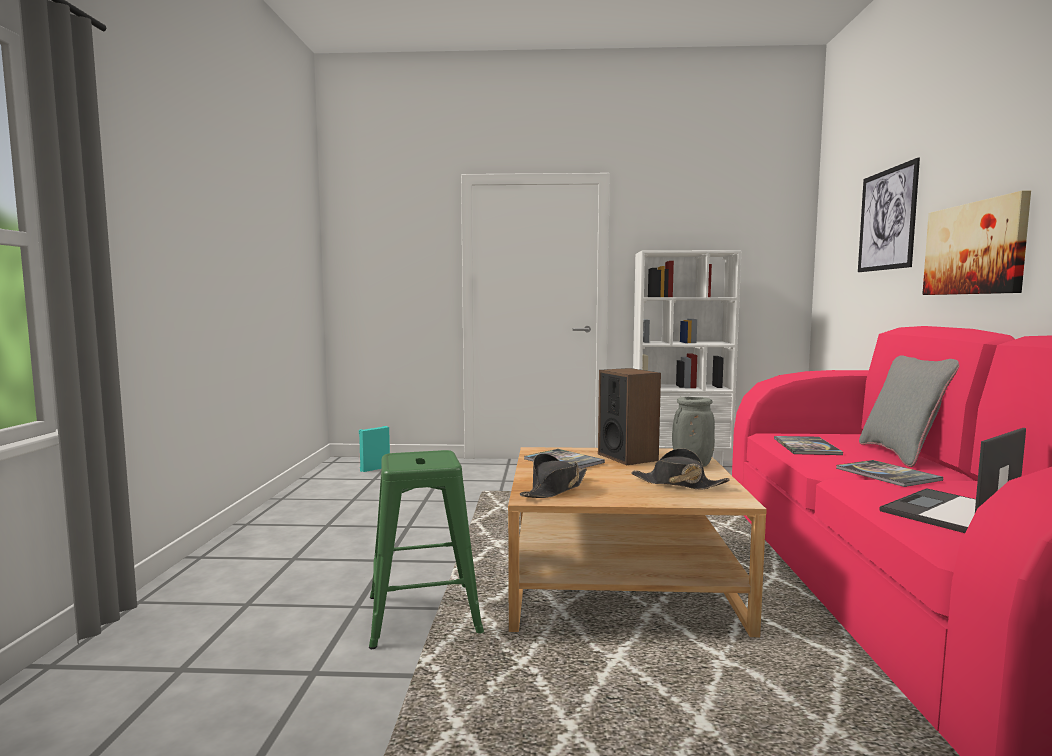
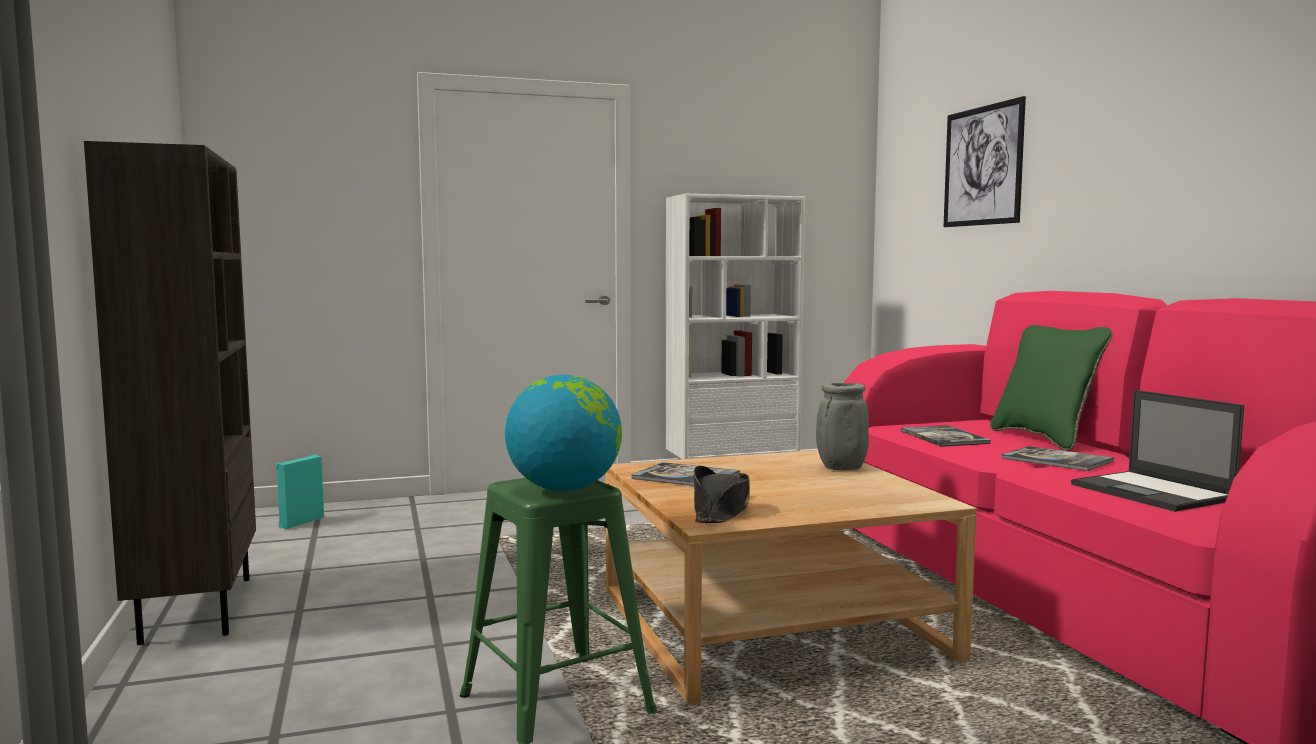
camera: 20 degrees left, 0 degrees up
speaker [598,368,661,465] -> none
black hat [631,448,730,489] -> none
grey pillow [859,355,959,467] -> green pillow [990,325,1113,451]
laptop [880,428,1026,533] -> laptop turned 60 degrees counterclockwise [1071,390,1244,512]
picture [922,190,1031,295] -> none
none -> brown bookcase [84,141,256,645]
none -> globe [505,375,622,491]

